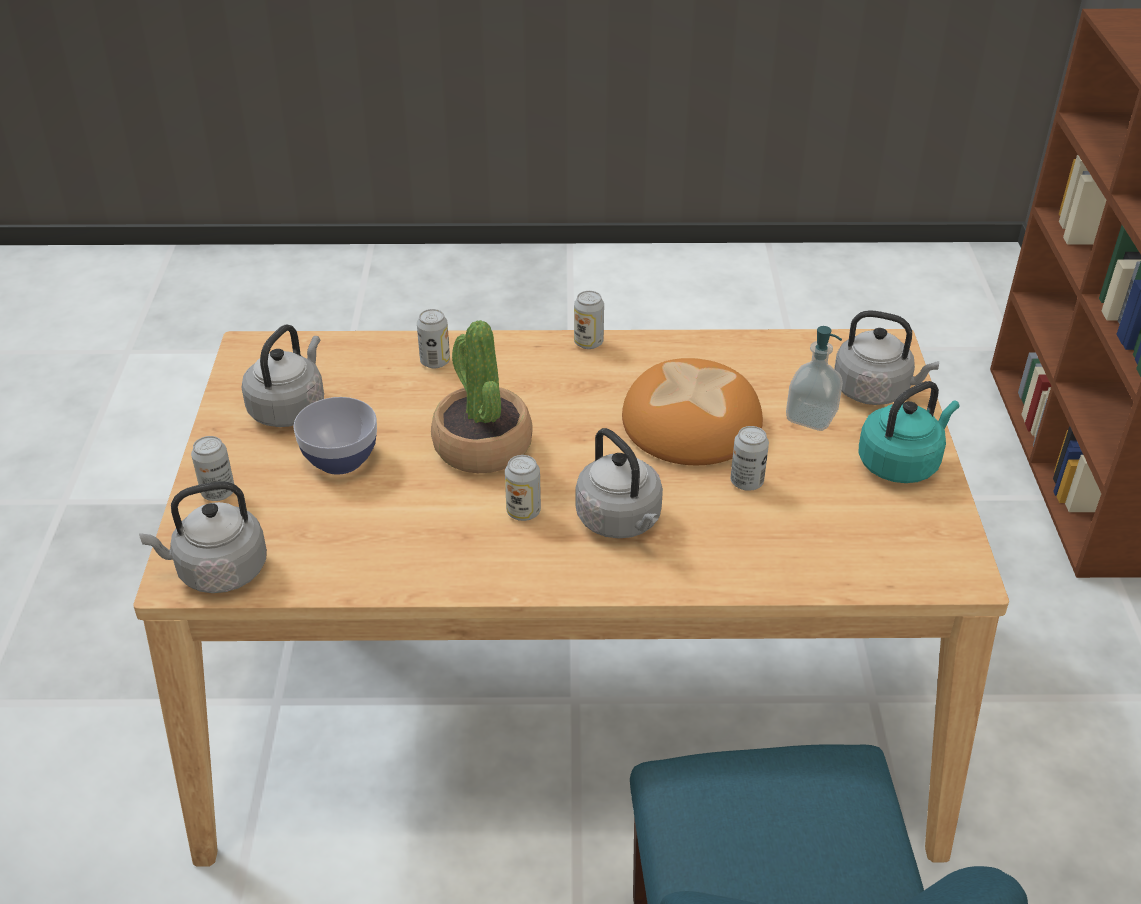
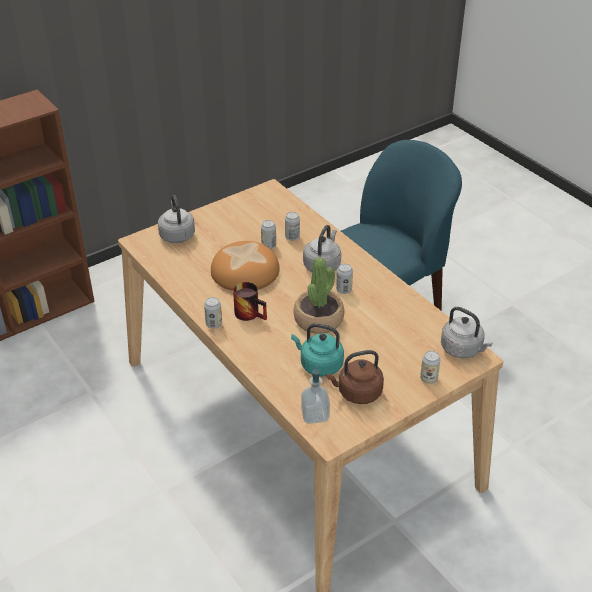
camera: 125 degrees left, 0 degrees up
grey kettle [242,324,324,427] -> brown kettle [326,350,384,404]
bowl [293,397,377,475] -> none
can [417,309,450,369] -> can moved to [285,212,300,241]
soap dispenser [786,326,843,431] -> soap dispenser moved to [301,367,330,424]
turquoise kettle [859,381,959,483] -> turquoise kettle moved to [291,323,344,377]
none -> mug [233,282,267,321]

